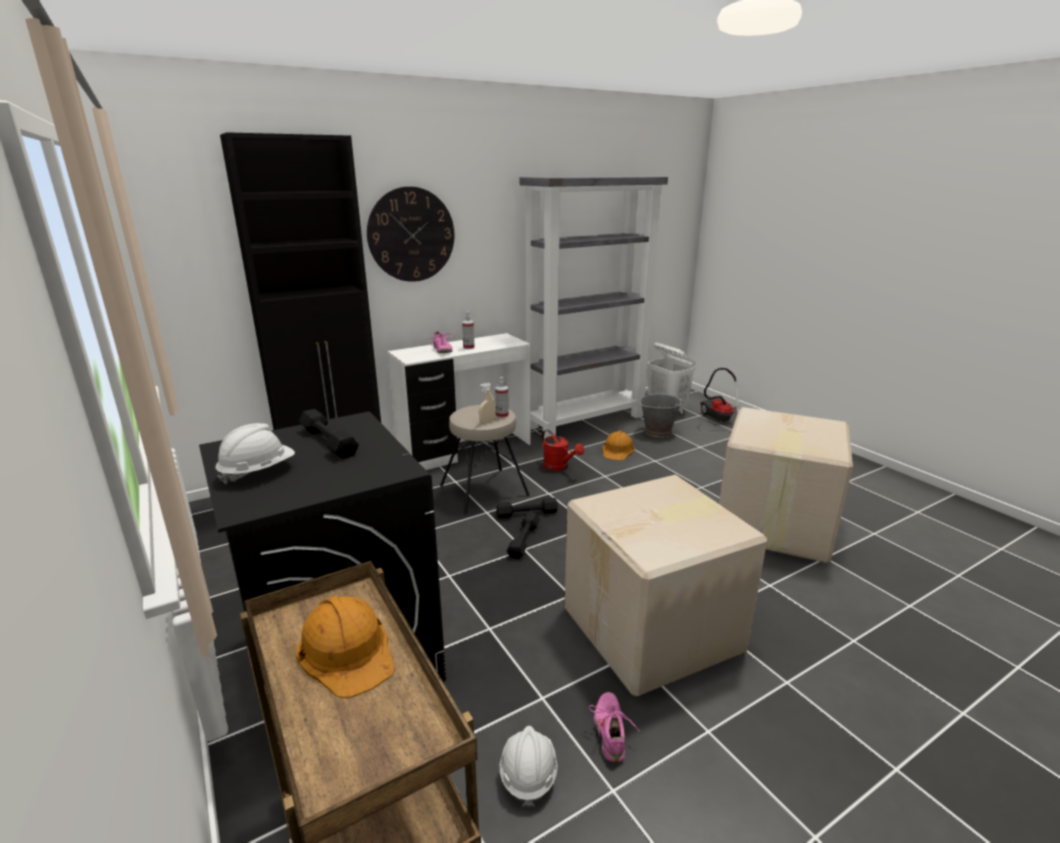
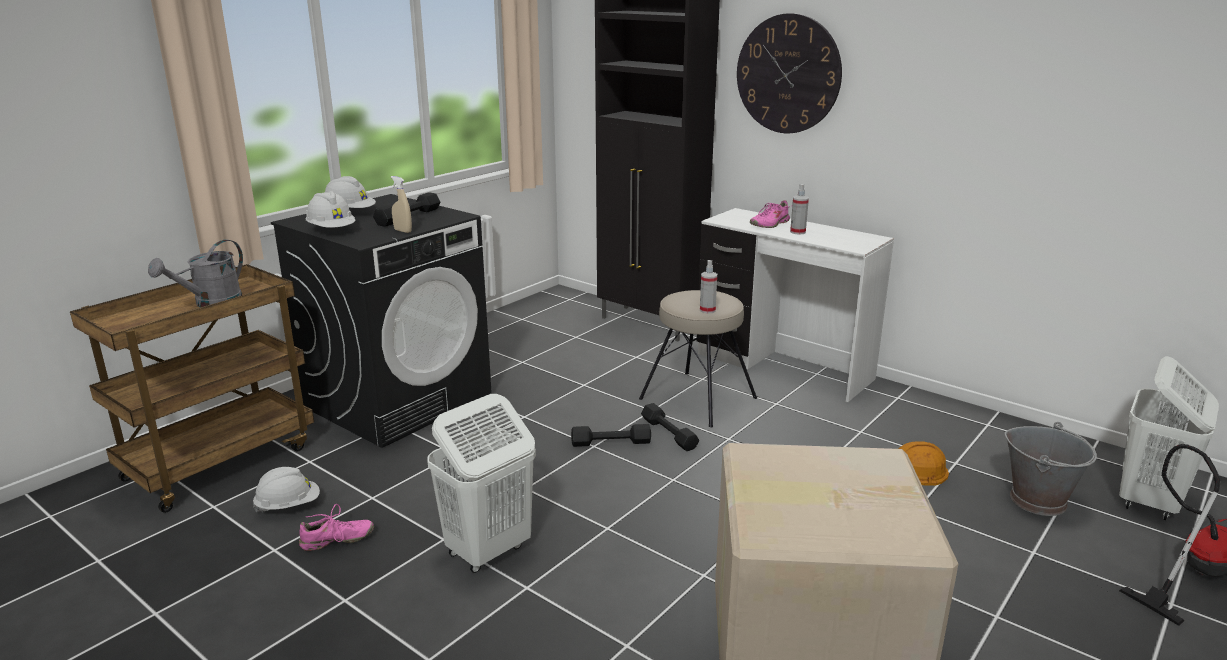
camera: 70 degrees right, 0 degrees up
orange hard hat [296,596,395,699] -> grey watering can [148,240,243,307]
beige spray bottle [479,383,495,423] -> beige spray bottle moved to [391,176,412,233]
grey bookcase [520,176,668,439] -> none
red watering can [541,430,584,471] -> none
cardboard box [565,474,767,696] -> white laundry basket [427,394,536,573]
none -> white hard hat [306,191,356,228]

